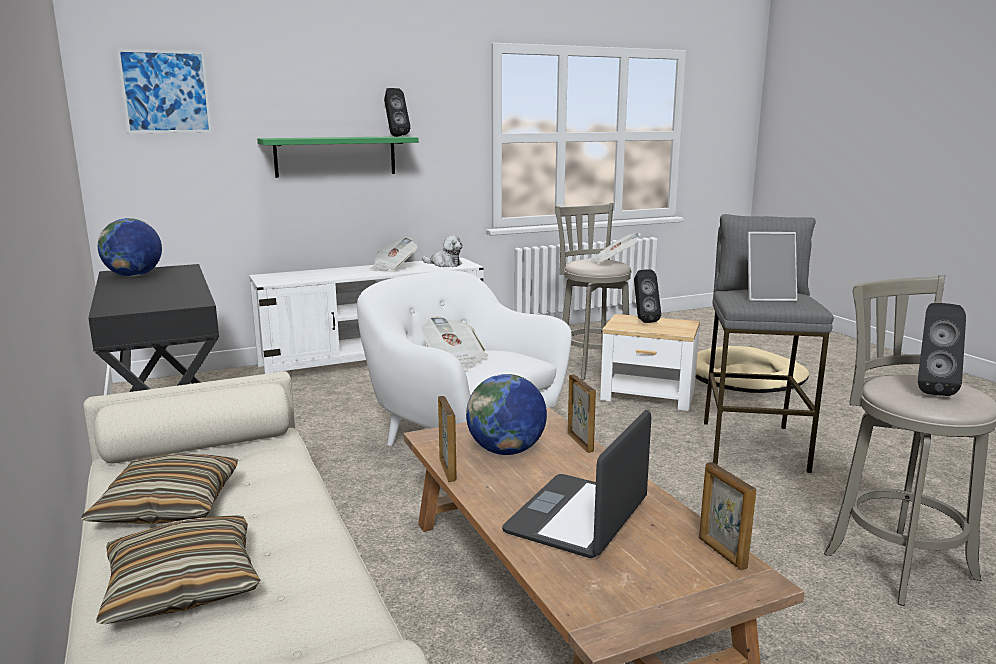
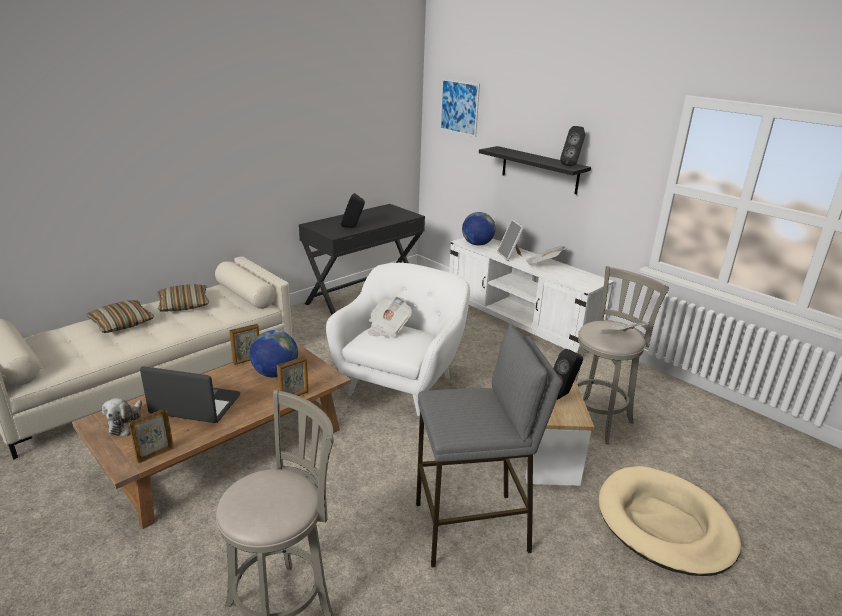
camera: 70 degrees right, 10 degrees up
globe [98,218,162,277] -> globe moved to [462,212,496,246]
green shelf [257,136,419,178] -> black shelf [479,146,591,194]
plush toy [422,236,462,267] -> plush toy moved to [102,398,142,436]
picture frame [747,232,797,302] -> picture frame moved to [497,219,524,261]
black speaker [918,303,966,396] -> black speaker moved to [340,193,365,228]

